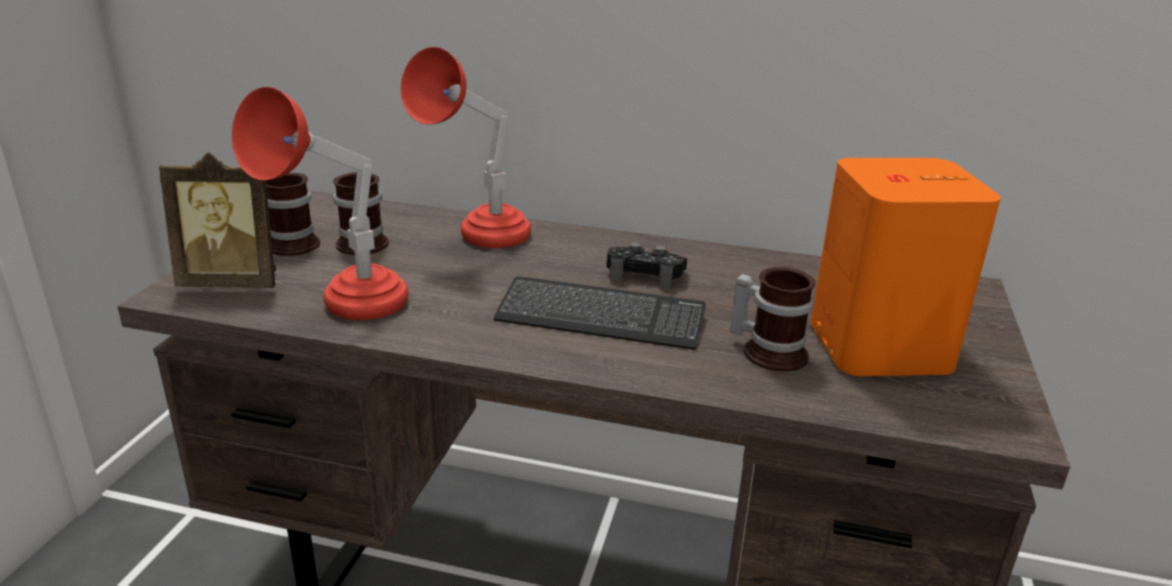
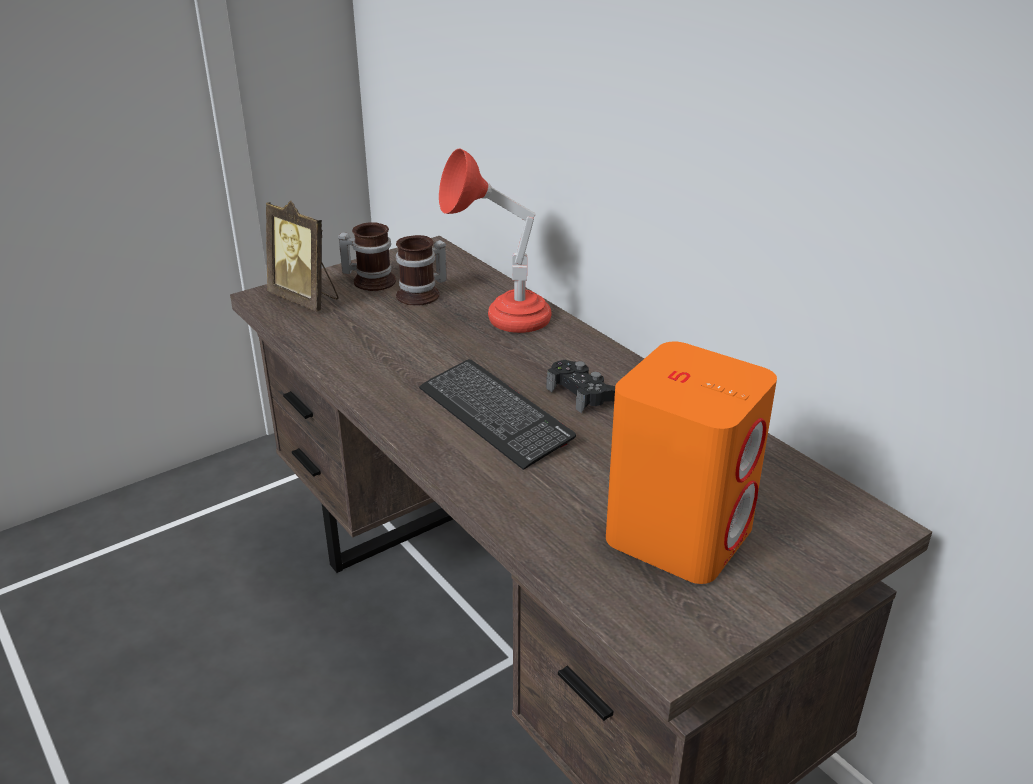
camera: 40 degrees right, 5 degrees up
red table lamp [232,87,409,320] -> none
mug [730,267,816,371] -> none

